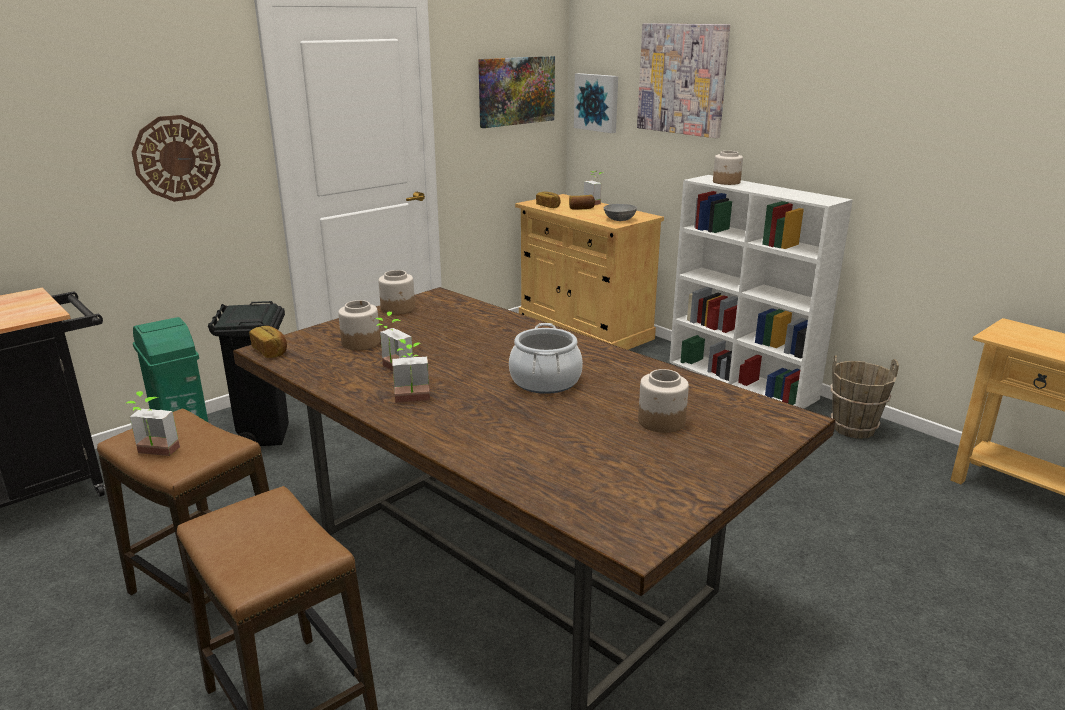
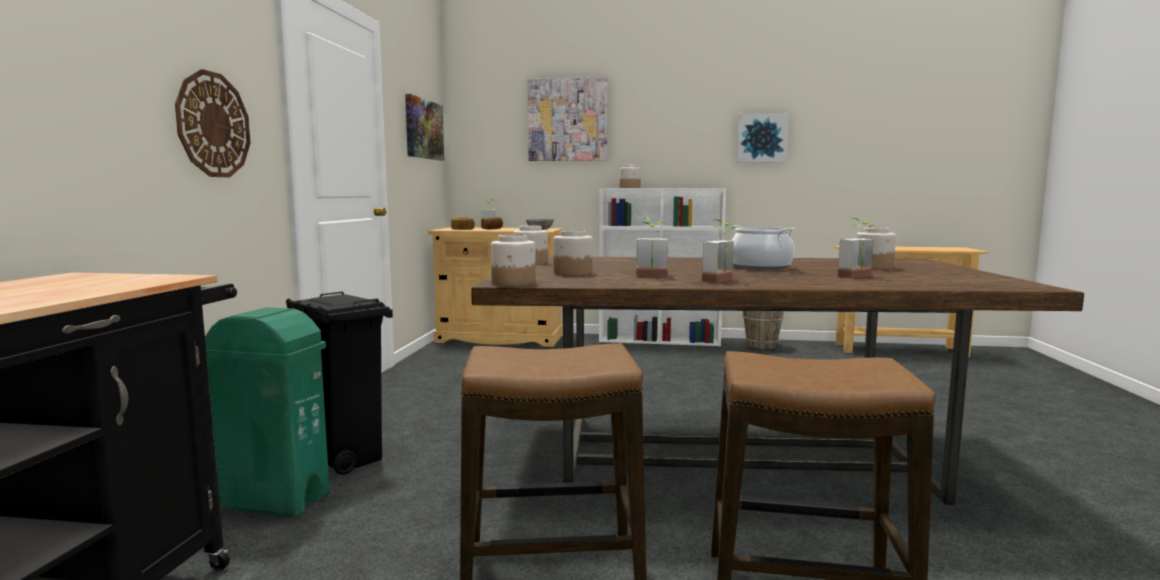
camera: 40 degrees left, 15 degrees down
potted plant [125,391,180,456] -> potted plant moved to [838,218,876,278]
bread [249,326,287,358] -> jar [491,235,536,286]
picture [574,73,618,133] -> picture moved to [737,113,789,163]

